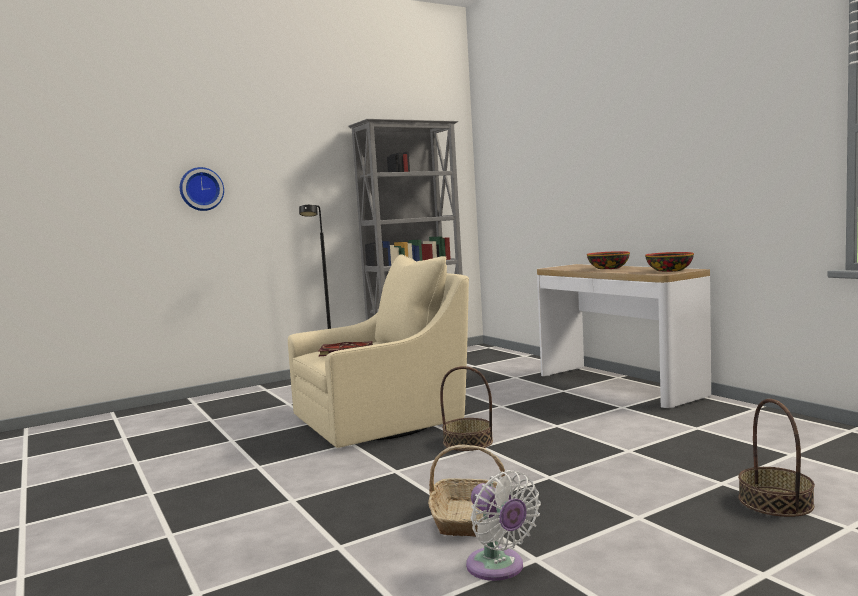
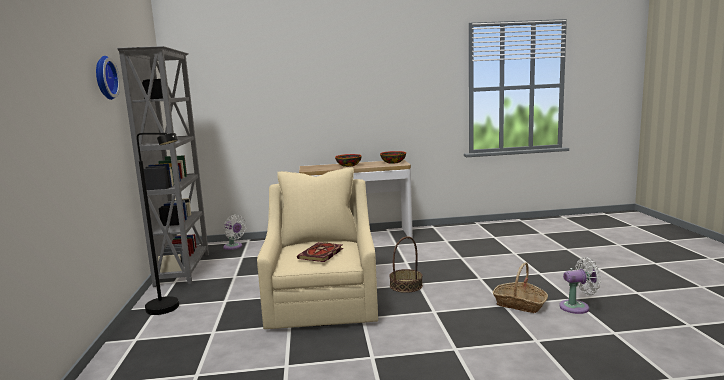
camera: 65 degrees left, 5 degrees up
wall clock [180,167,224,211] -> wall clock moved to [96,56,120,100]
basket [738,399,815,517] -> none
none -> white fan [223,214,247,250]

